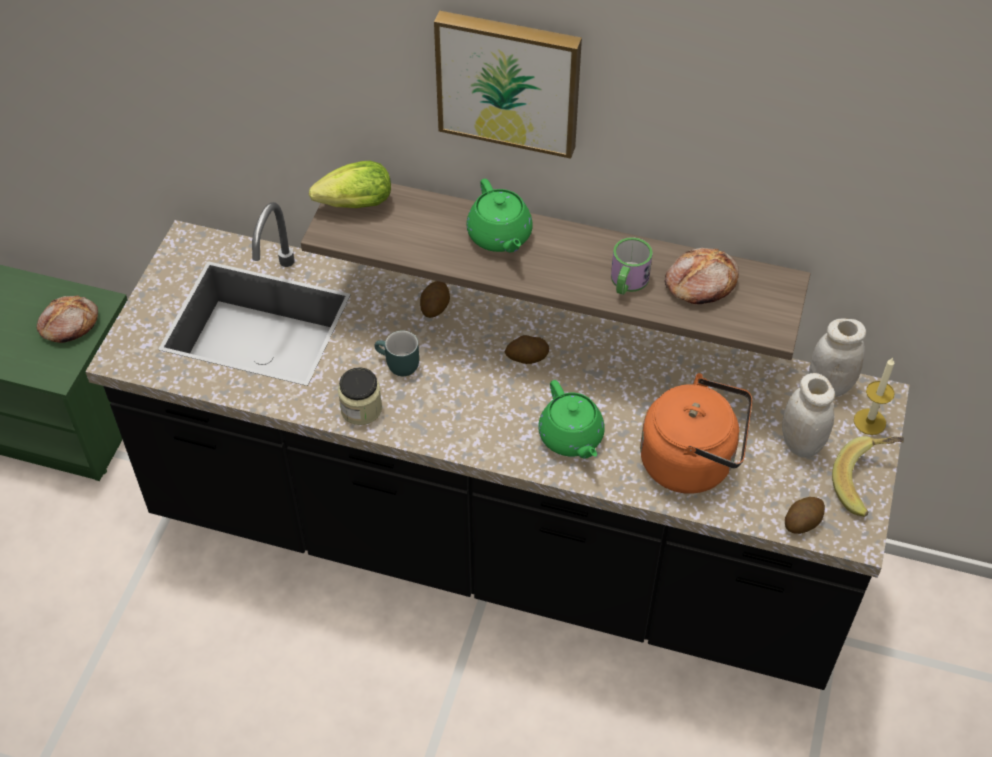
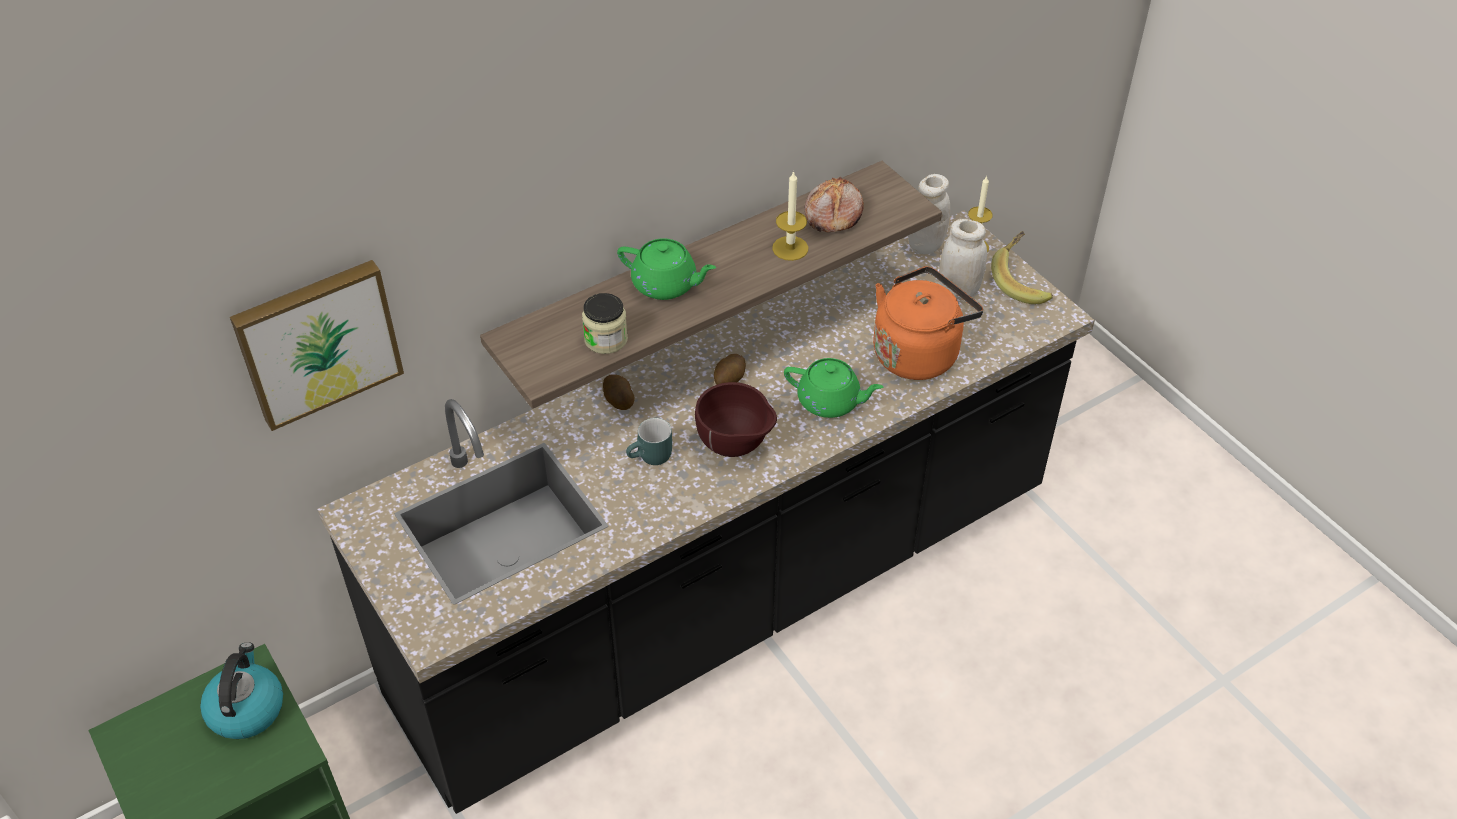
camera: 50 degrees left, 5 degrees down
bread [37,296,98,343] -> kettle [200,642,283,739]
lettuce [309,161,391,208] -> none
jar [338,367,382,425] -> jar moved to [582,293,628,354]
picture [434,10,582,159] -> picture moved to [230,260,404,431]
mug [611,237,653,295] -> candle [772,171,809,261]
potato [785,497,825,534] -> none
none -> brown bowl [695,382,777,457]

